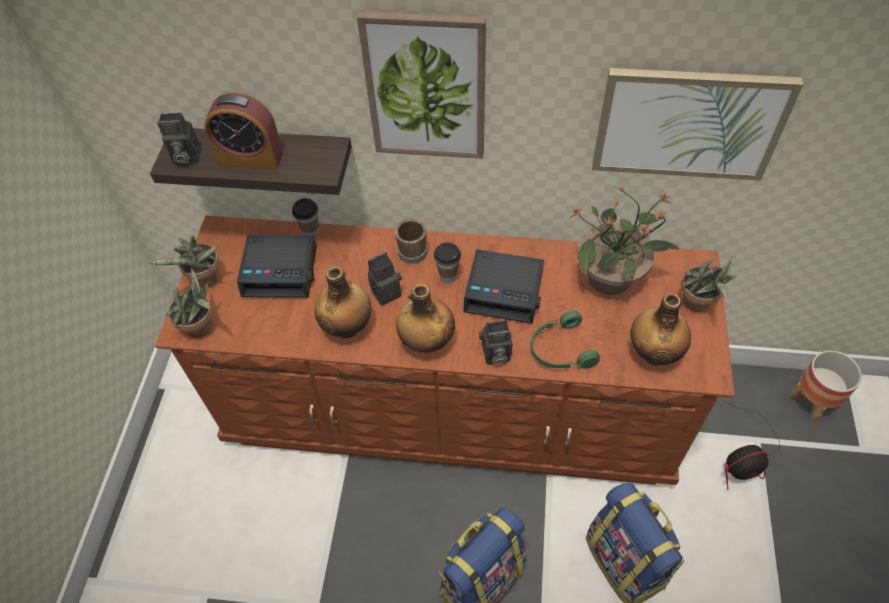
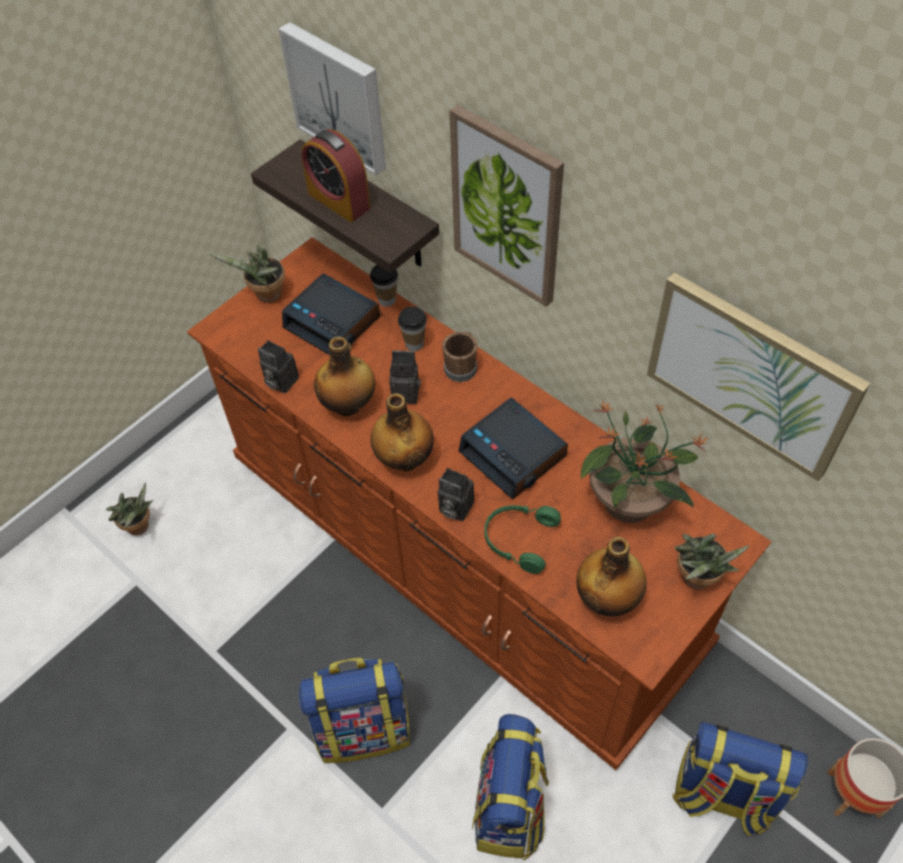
camera: 35 degrees right, 0 degrees up
camera [157,112,201,165] -> camera moved to [258,340,299,393]
potted plant [166,268,212,338] -> potted plant moved to [106,482,153,535]
cup [434,242,461,283] -> cup moved to [398,307,427,351]
fan [721,397,780,490] -> backpack [673,722,809,836]
none -> picture [279,22,386,175]

